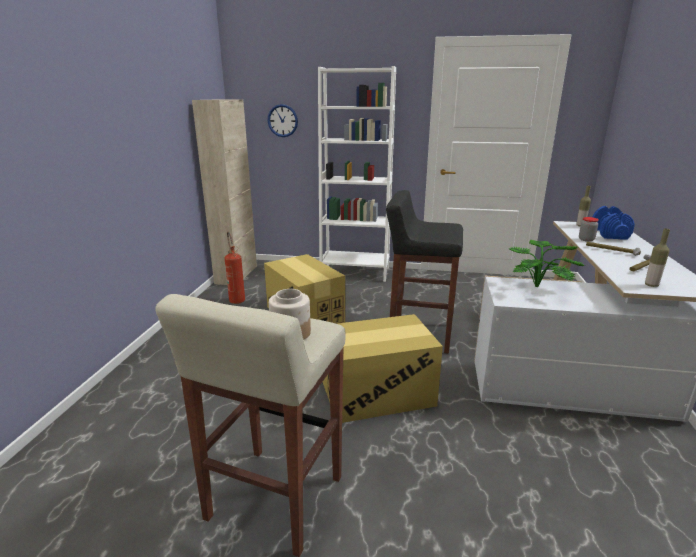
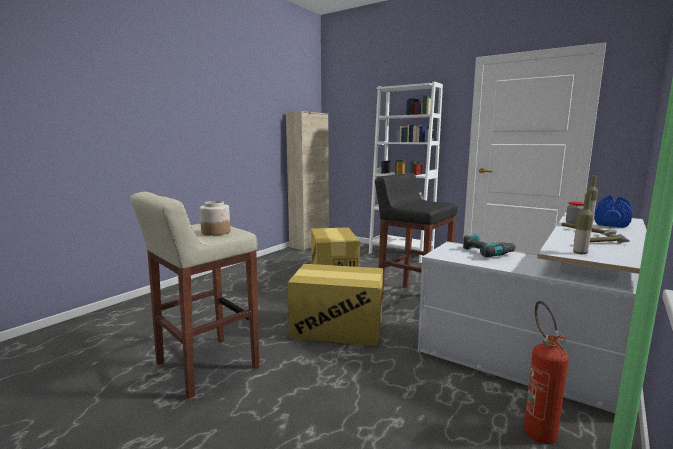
camera: 25 degrees right, 10 degrees down
fire extinguisher [225,232,245,304] -> fire extinguisher moved to [524,301,569,444]
wall clock [268,104,298,137] -> none
potted plant [509,240,585,287] -> power drill [463,234,517,257]

